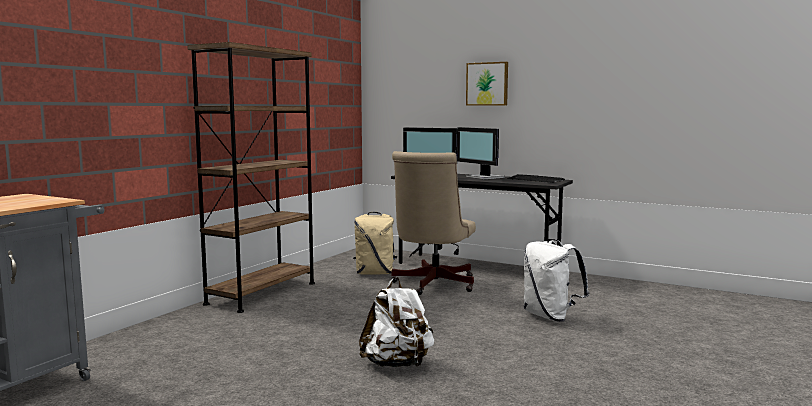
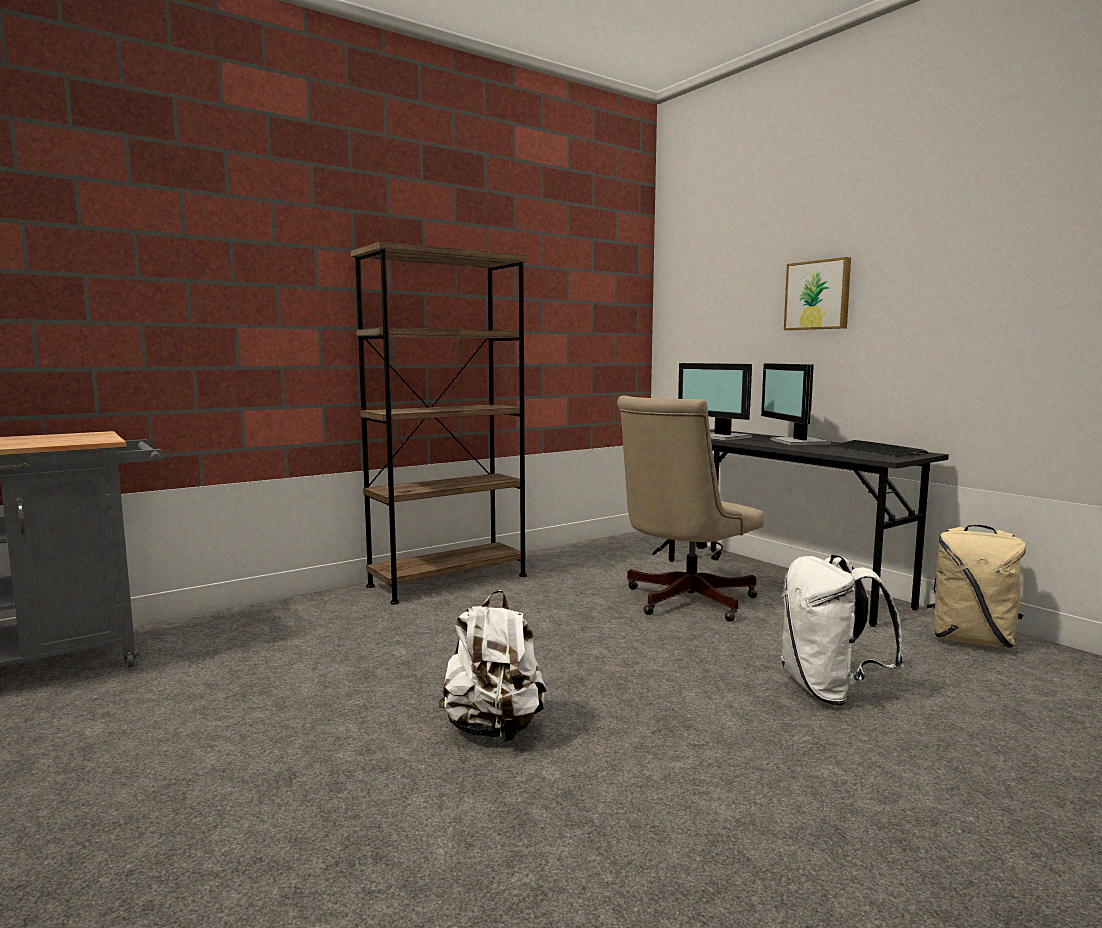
camera: 25 degrees right, 0 degrees up
beige backpack [353,212,397,274] -> beige backpack moved to [927,524,1026,648]

